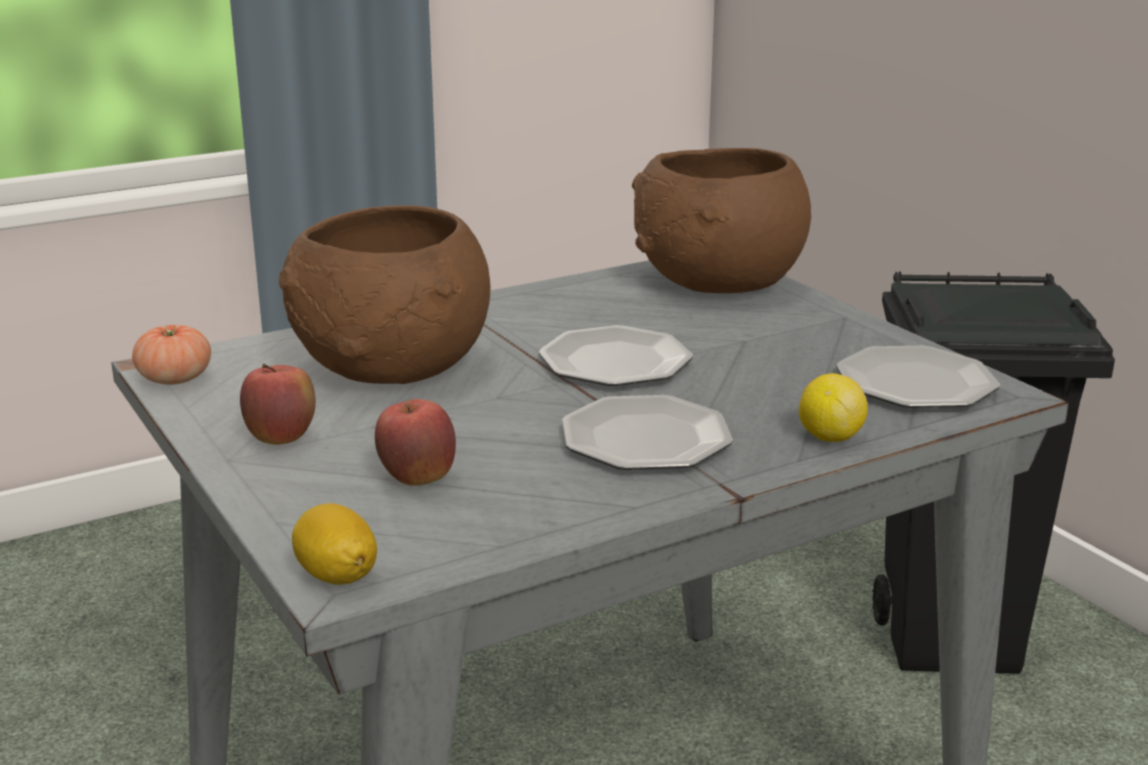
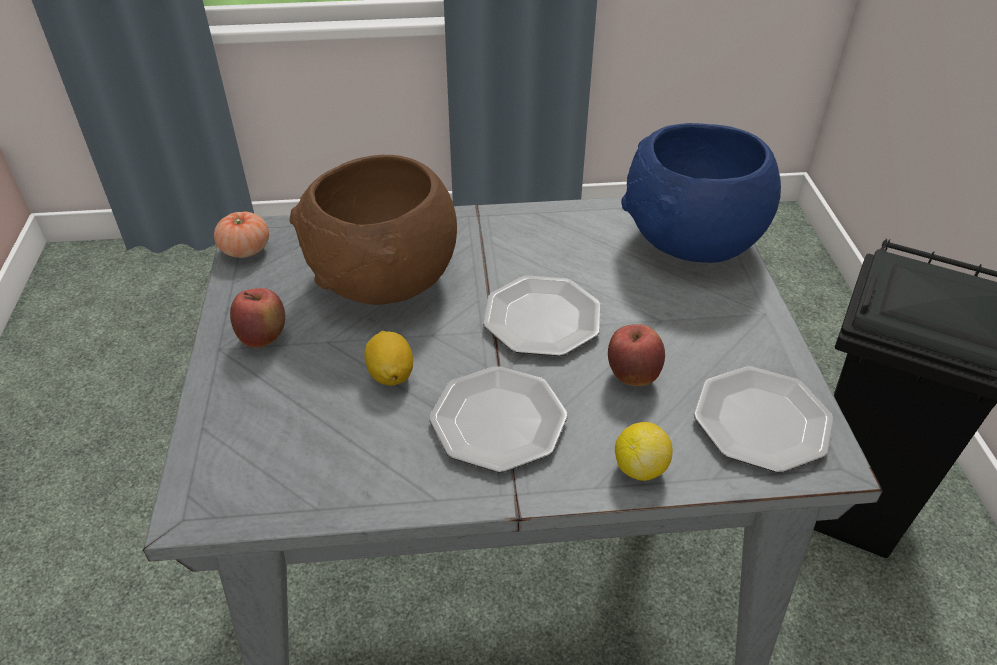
camera: 25 degrees right, 20 degrees up
lemon [292,503,377,585] -> lemon moved to [364,331,413,386]
apple [375,399,456,486] -> apple moved to [608,324,665,386]
brown bowl [632,148,811,293] -> blue bowl [621,123,781,263]

